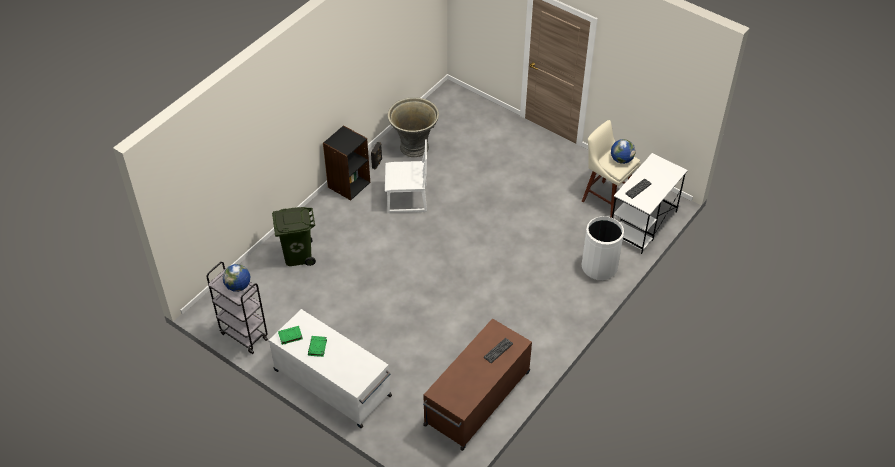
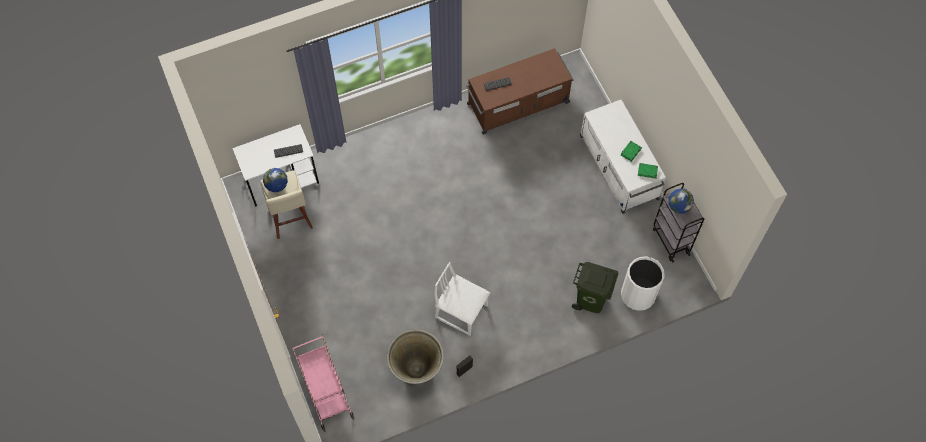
camera: 150 degrees left, 15 degrees up
black bookcase [323,125,370,200] -> none
white trash can [582,216,624,280] -> white trash can moved to [621,256,664,311]
none -> pink cart [292,334,355,432]

